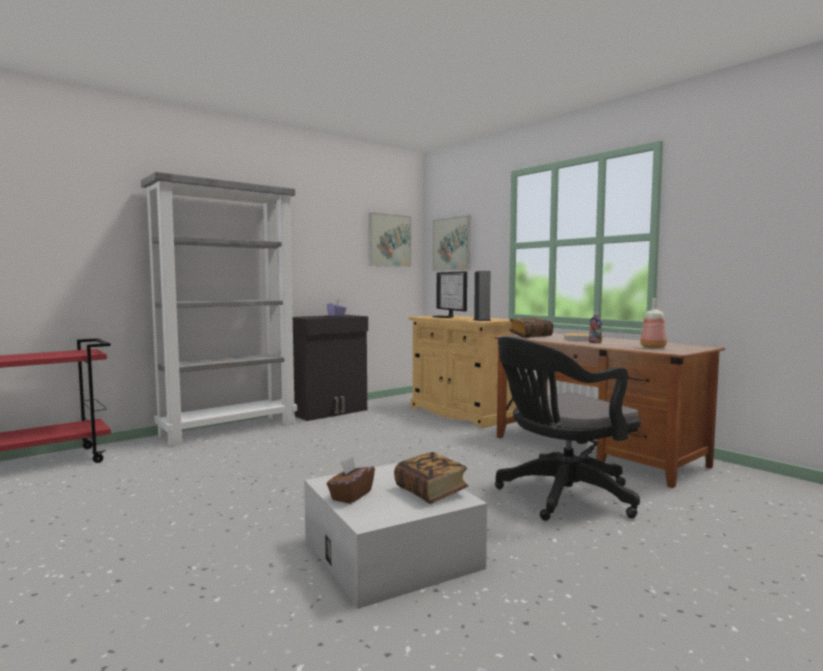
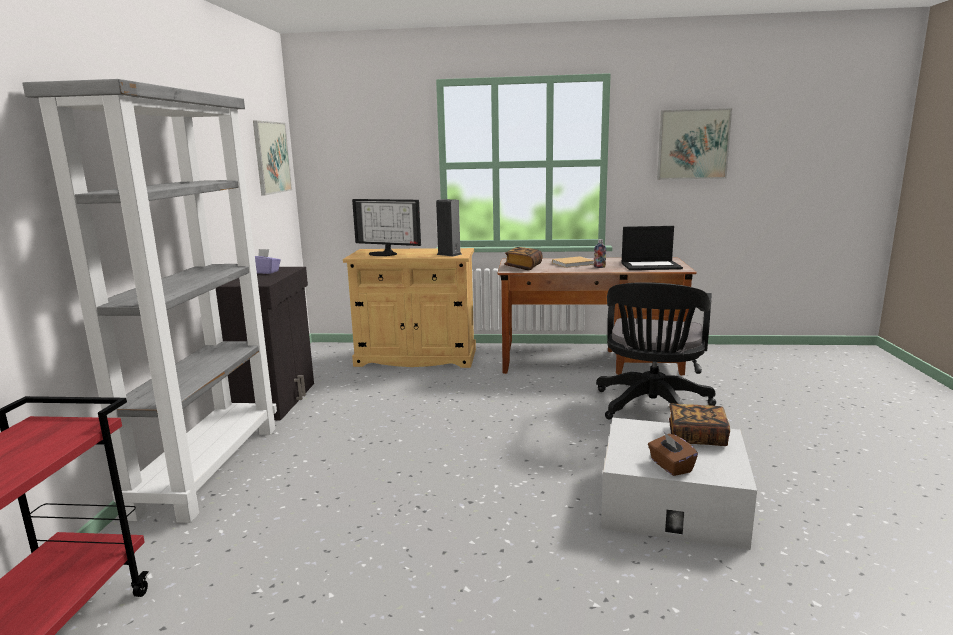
camera: 45 degrees left, 10 degrees up
picture [432,215,471,271] -> picture moved to [657,108,732,180]
bottle [640,298,667,348] -> laptop [622,226,683,270]

